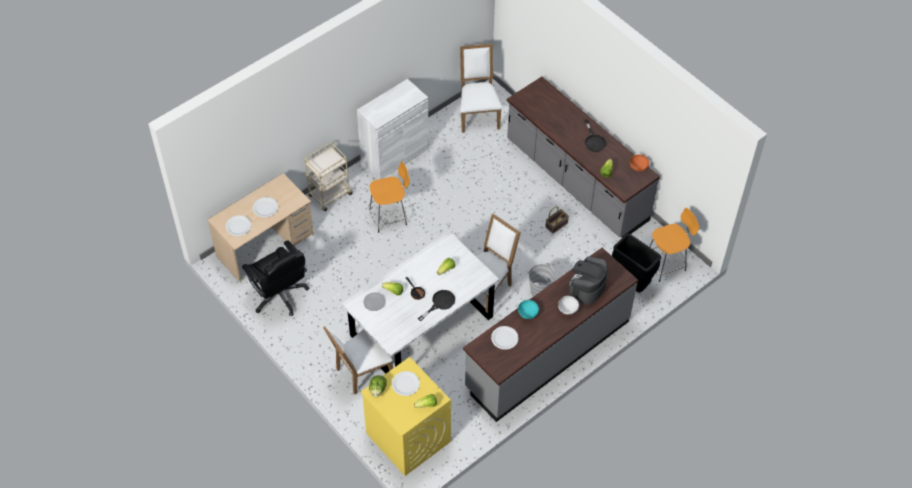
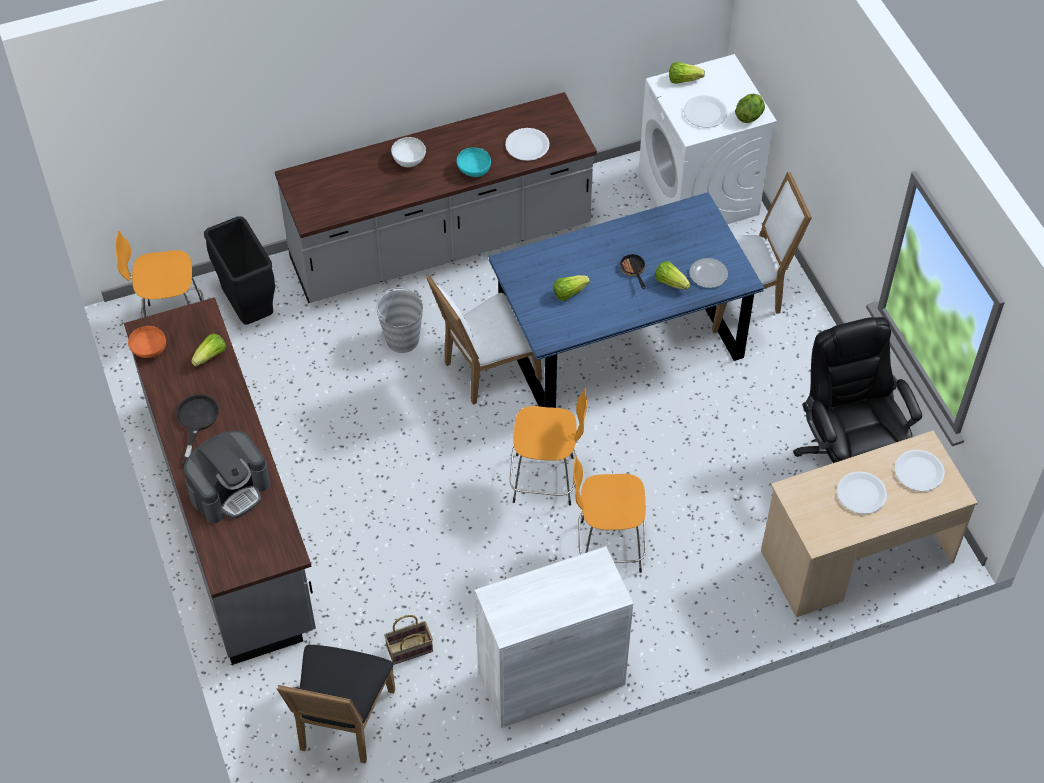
camera: 160 degrees left, 0 degrees up
beige cart [304,142,353,211] -> none
white dining table [342,231,499,373] -> blue dining table [489,192,764,408]
yellow washing machine [361,357,451,476] -> white washing machine [639,54,777,224]
black frying pan [418,290,455,321] -> none
white chair [460,44,502,133] -> black chair [276,645,395,764]
basket [545,206,569,234] -> basket moved to [384,615,433,665]
coffee machine [569,256,608,304] -> coffee machine moved to [184,430,270,523]
none -> orange stool [510,387,587,506]

